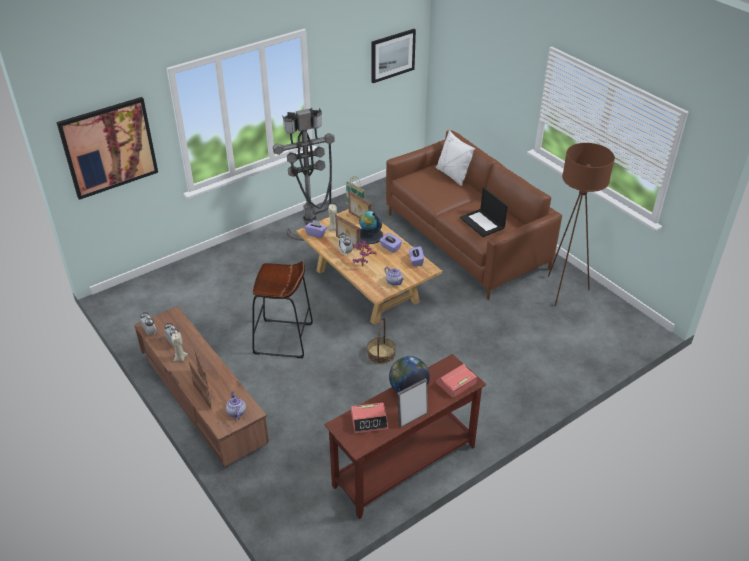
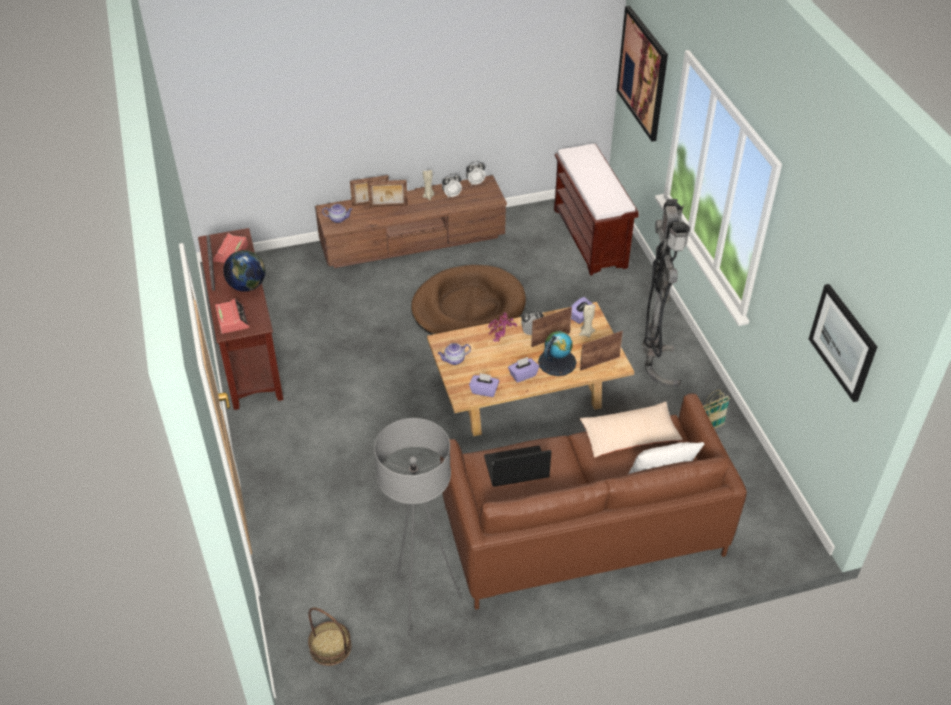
camera: 110 degrees right, 5 degrees up
brown stool [253,261,313,358] -> brown dog bed [411,265,526,335]
basket [367,318,396,364] -> basket moved to [308,607,351,666]
brown floor lamp [548,143,615,306] -> grey floor lamp [374,418,462,637]
none -> brown bench [554,144,639,275]
none -> beige pillow [580,402,683,458]

